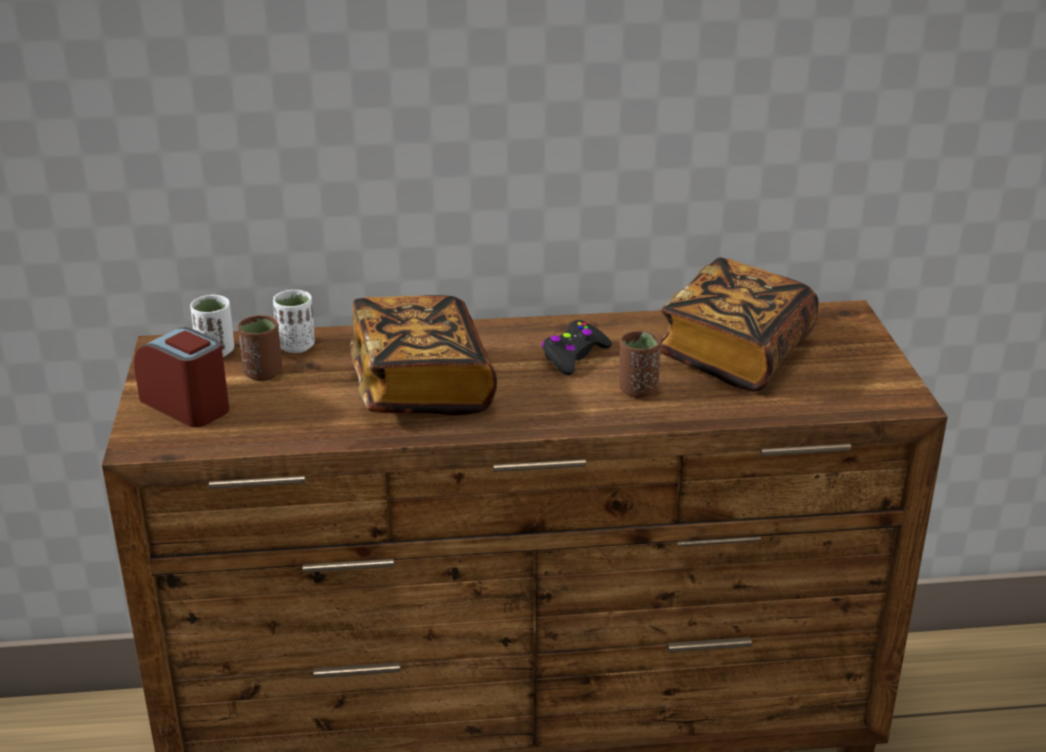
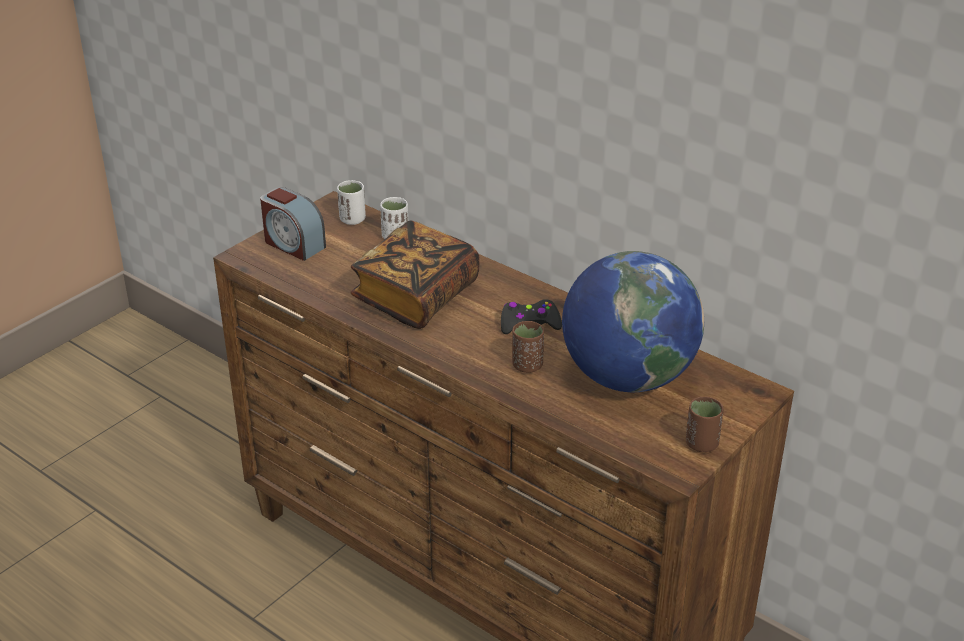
camera: 45 degrees right, 5 degrees up
alarm clock [134,327,229,427] -> alarm clock turned 135 degrees clockwise [260,187,326,261]
brown cup [238,315,282,381] -> brown cup moved to [686,396,723,452]
book [660,258,819,391] -> globe [562,251,704,392]

